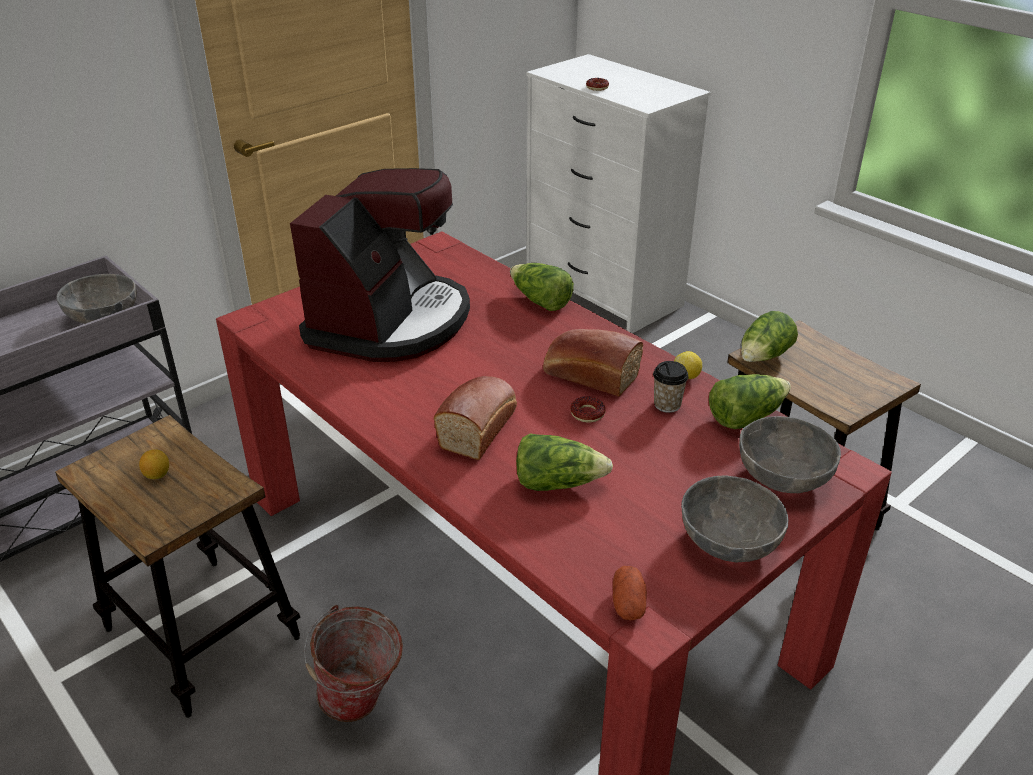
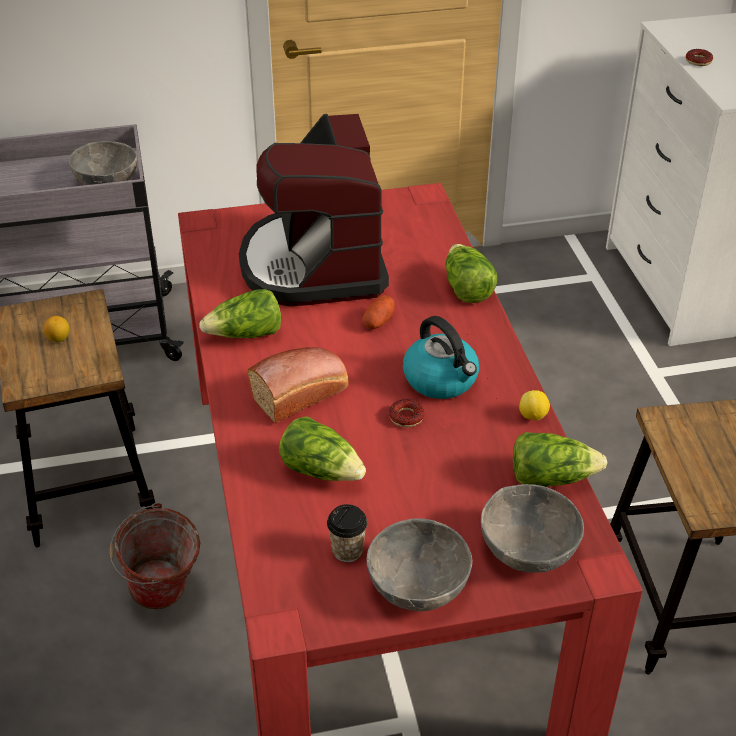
camera: 30 degrees right, 5 degrees up
coffee machine [290,168,470,362] -> coffee machine turned 120 degrees clockwise [239,114,389,306]
bread [543,329,643,397] -> kettle [403,316,479,399]
potato [613,566,647,620] -> potato moved to [362,295,395,329]
cup [653,361,689,413] -> cup moved to [327,504,368,562]
lettuce [741,311,798,362] -> lettuce moved to [199,289,281,338]

